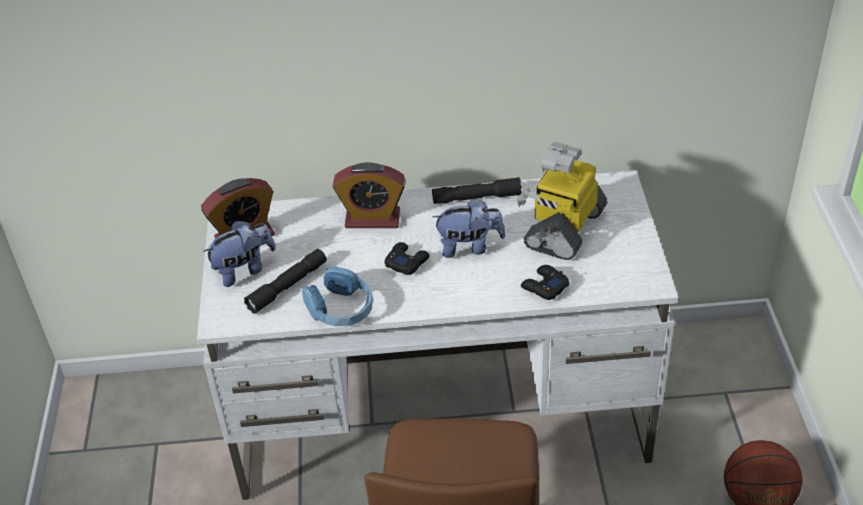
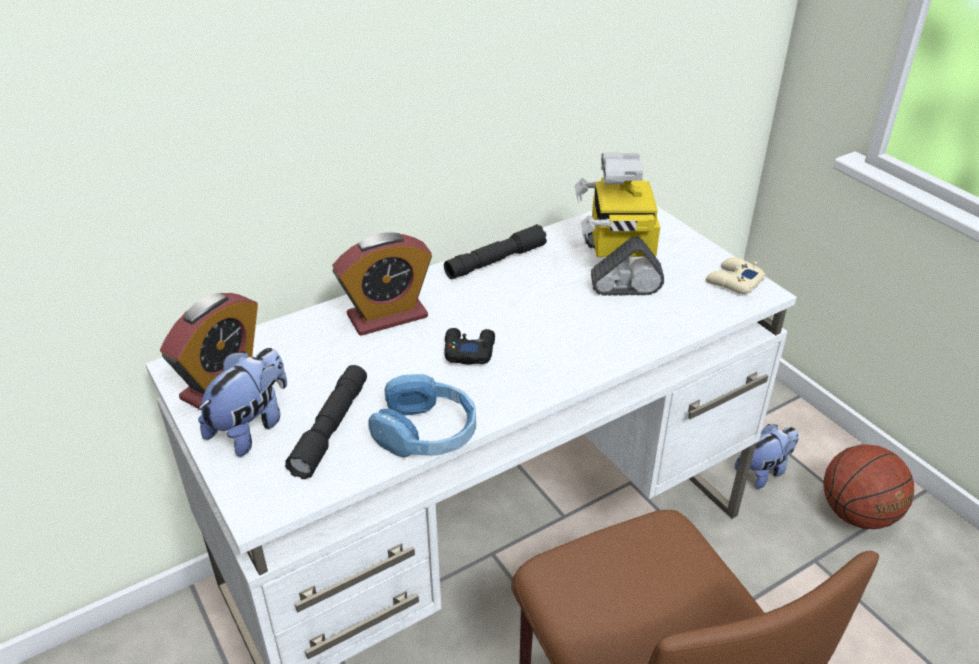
camera: 30 degrees left, 5 degrees down
plush toy [432,198,506,258] -> plush toy moved to [735,424,798,489]
black game controller [521,265,569,300] -> none
none -> beige game controller [706,257,766,294]

